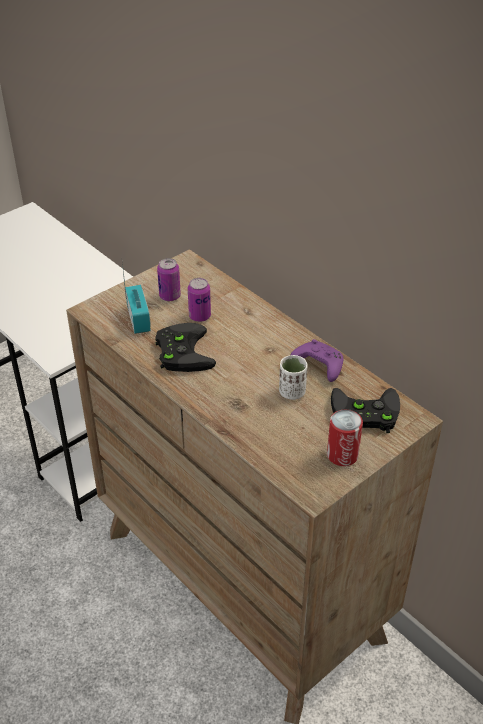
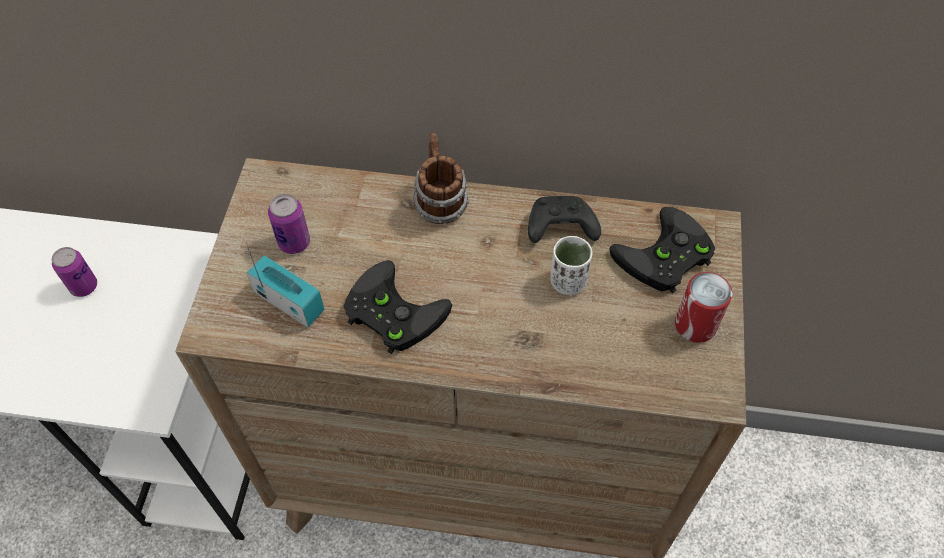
camera: 40 degrees left, 15 degrees up
can [188,278,211,322] -> can moved to [52,247,97,297]
purple game controller [291,339,344,382] -> black game controller [528,196,601,243]
none -> mug [412,133,469,224]

